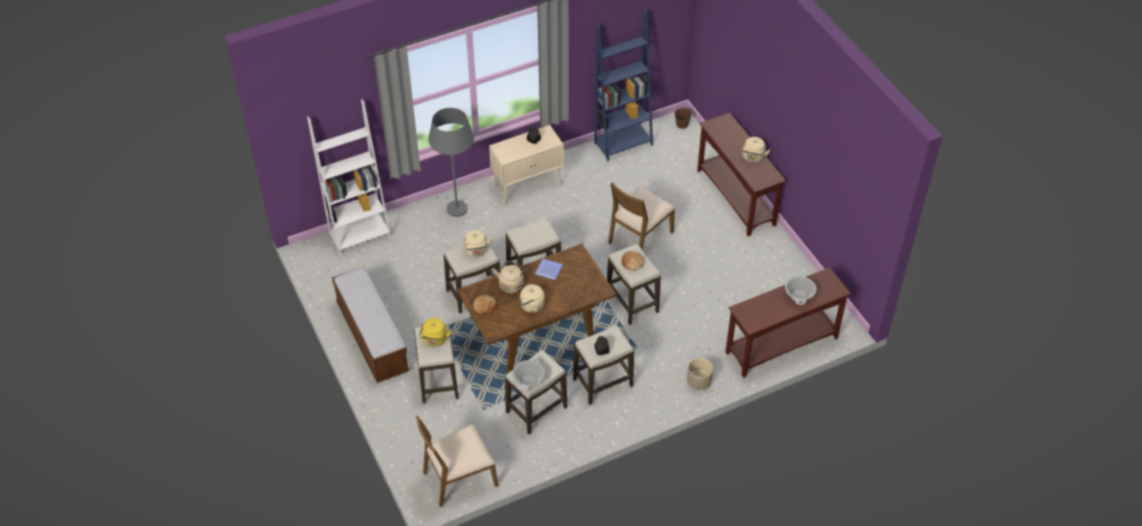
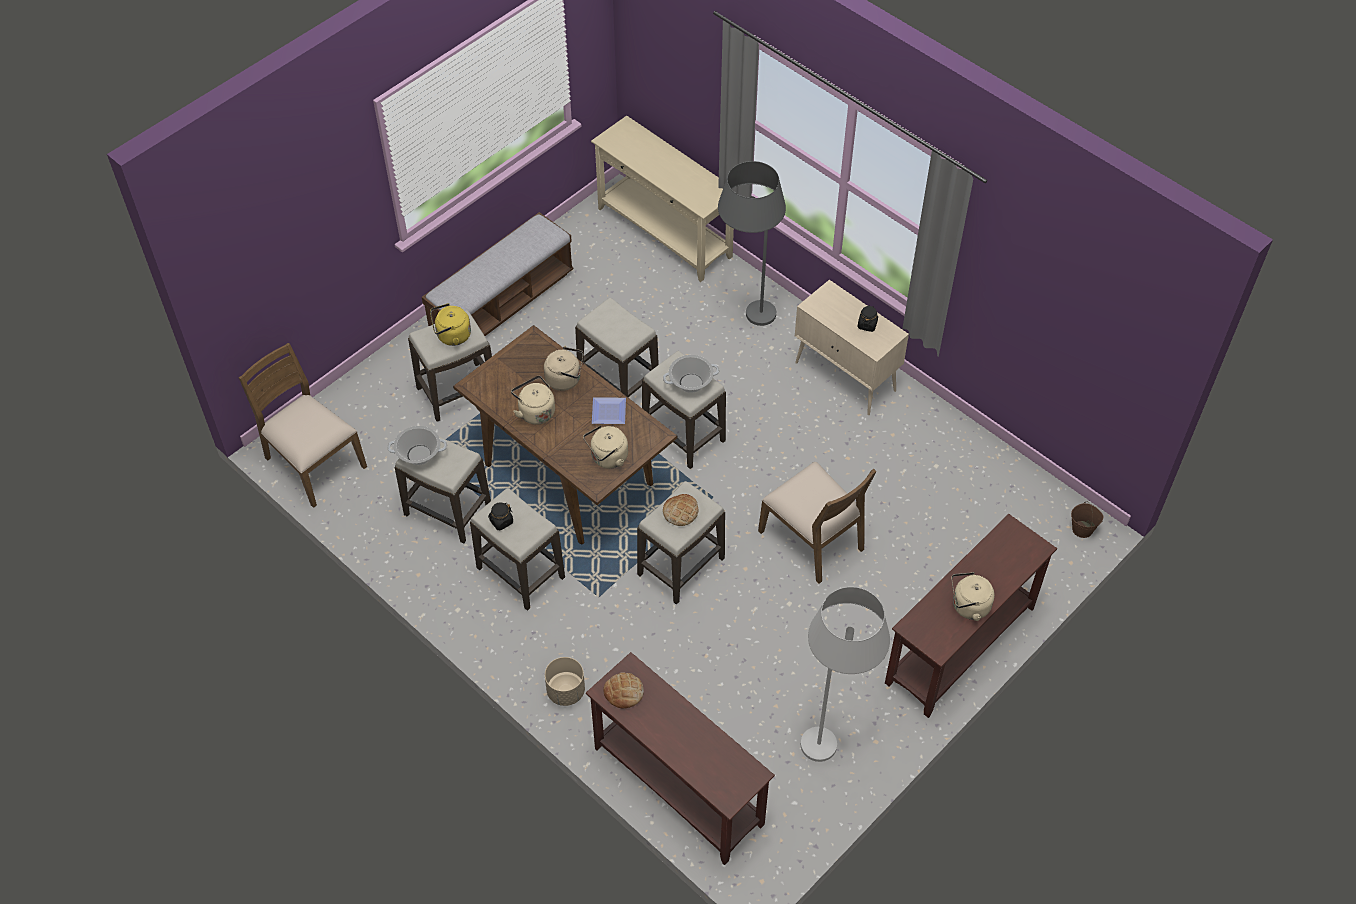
camera: 70 degrees right, 5 degrees up
white bookcase [307,100,391,256] -> beige console table [591,116,734,282]
beige kettle [463,230,492,257] -> beige kettle moved to [583,425,628,469]
bread [473,295,497,315] -> bread moved to [603,672,644,709]
blue bookcase [594,9,653,161] -> none
brown chair [608,182,675,250] -> brown chair turned 150 degrees counterclockwise [758,462,876,584]
cooking pot [785,274,816,305] -> cooking pot moved to [663,355,719,393]
none -> white floor lamp [801,587,890,762]

